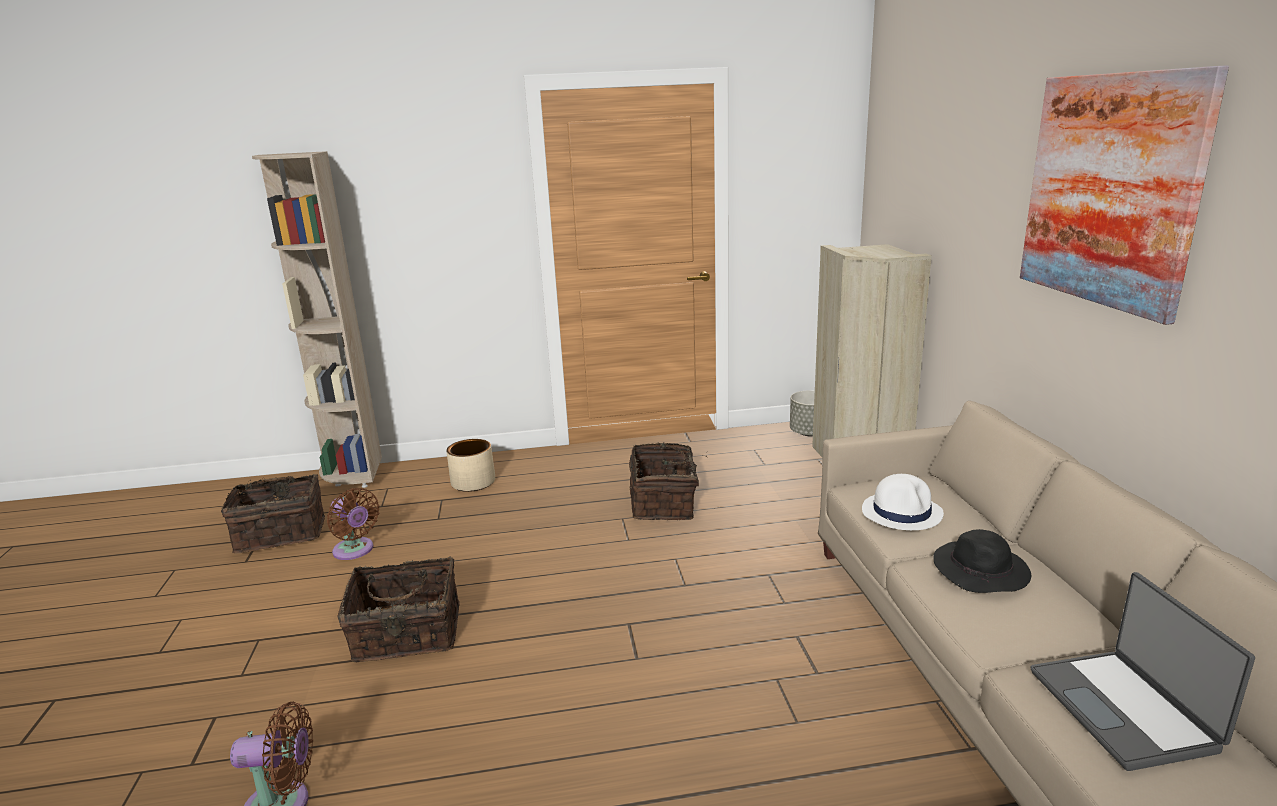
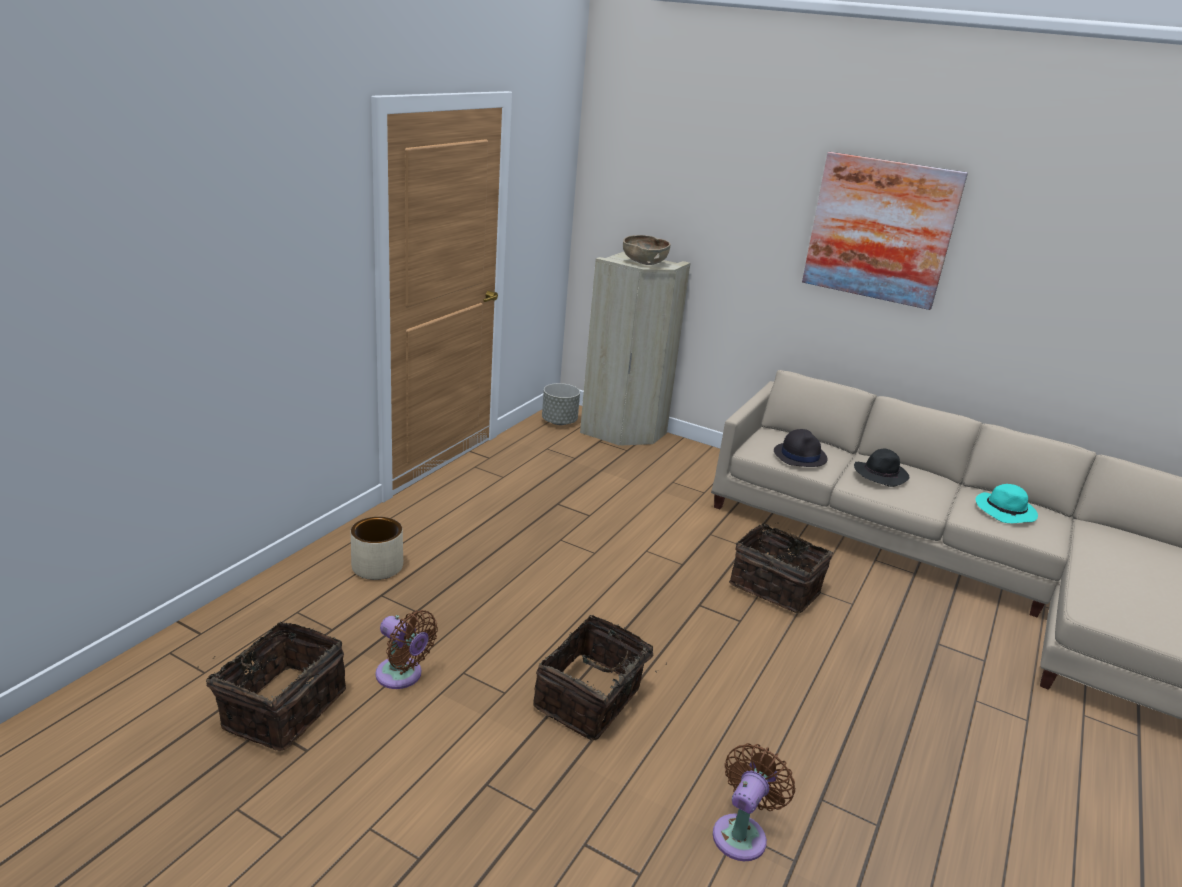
camera: 55 degrees left, 5 degrees up
beige bookcase [252,151,382,488] -> none
brown fan [327,488,380,560] -> brown fan turned 45 degrees clockwise [375,610,438,689]
basket [629,442,707,520] -> basket moved to [729,522,833,613]
white hat [862,474,944,530] -> black hat [774,429,828,467]
laptop [1030,572,1255,771] -> turquoise hat [976,484,1038,523]
none -> brown bowl [623,235,671,265]

